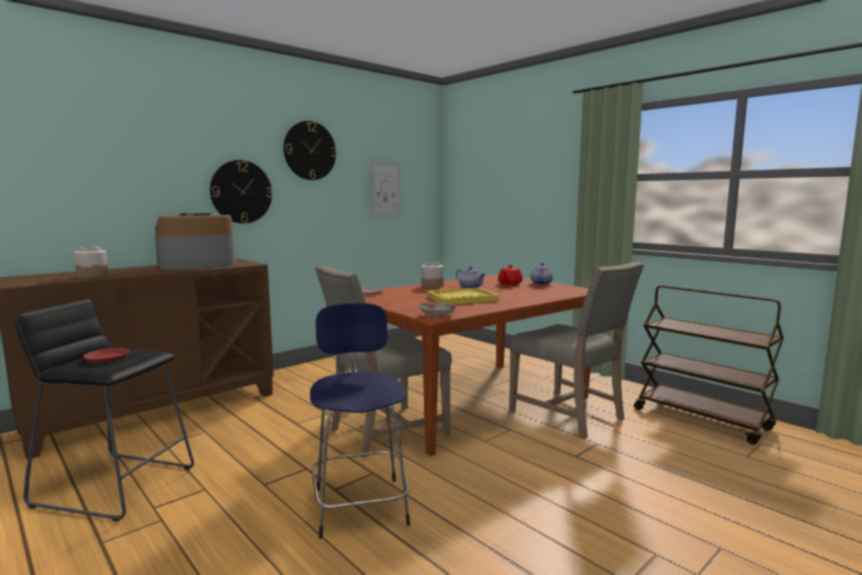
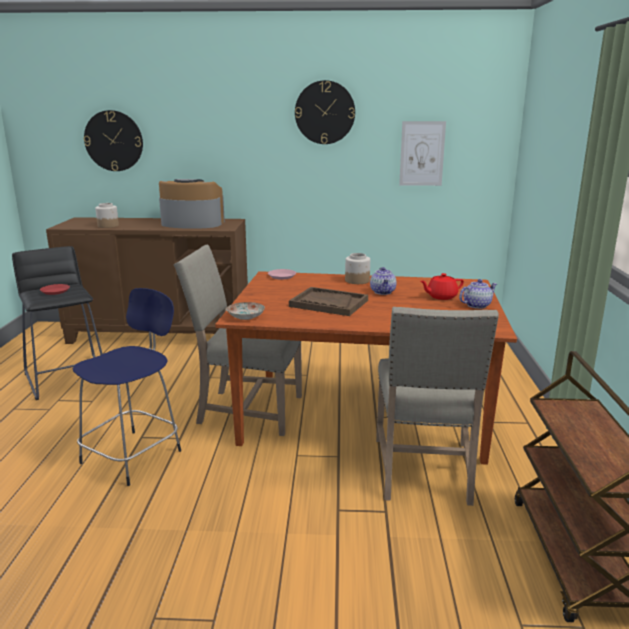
camera: 45 degrees right, 10 degrees up
wall clock [210,160,273,224] -> wall clock moved to [84,110,143,171]
yellow tray [427,288,499,304] -> brown tray [289,287,368,316]

